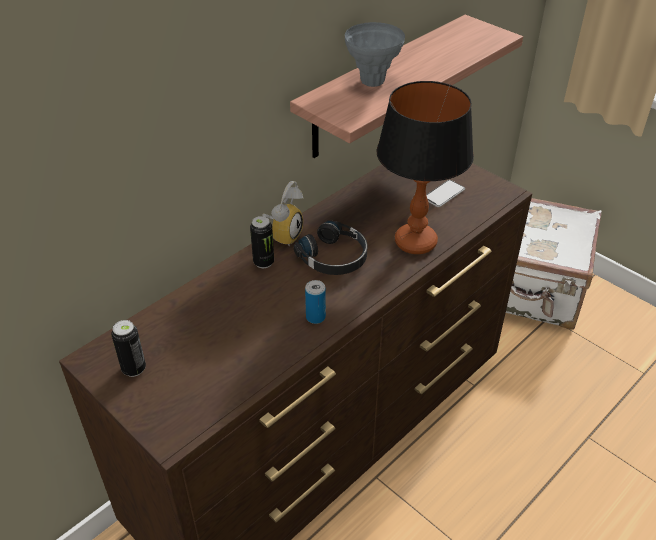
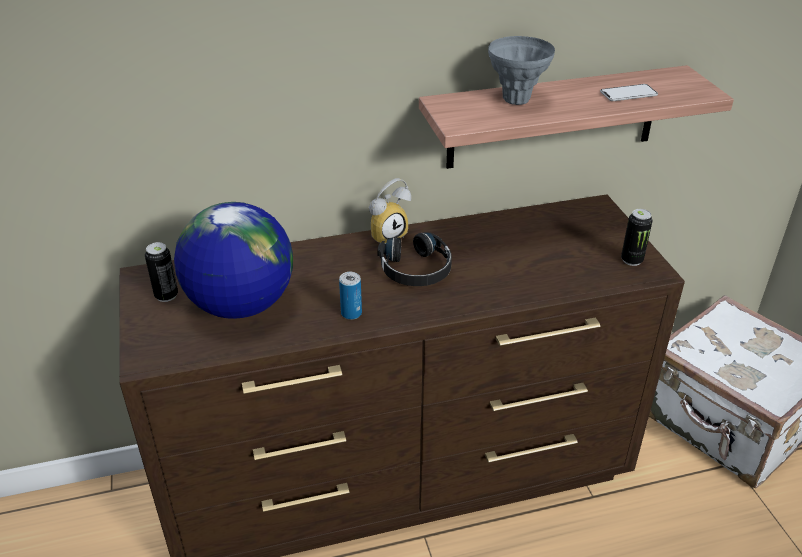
camera: 30 degrees right, 5 degrees down
can [250,216,274,268] -> can moved to [621,209,653,266]
table lamp [376,81,474,254] -> none
phone [426,180,465,207] -> phone moved to [600,84,658,101]
none -> globe [174,202,293,319]

